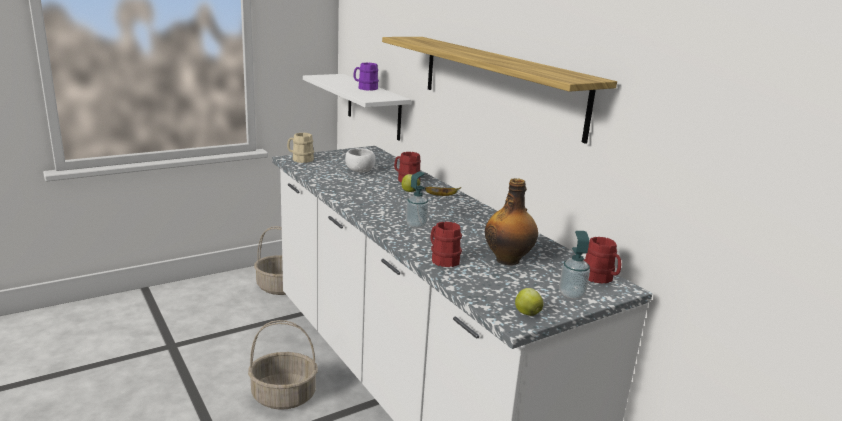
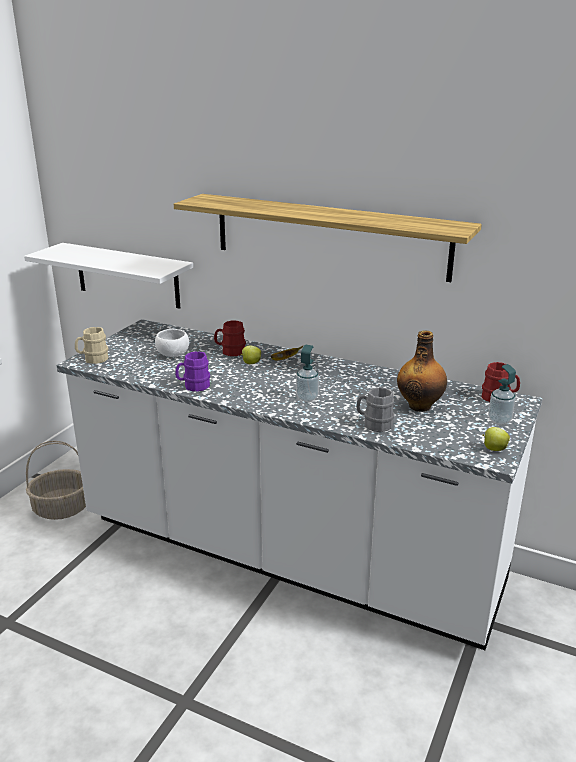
camera: 30 degrees left, 5 degrees up
basket [248,320,318,410] -> none
purple mug [353,63,379,91] -> purple mug moved to [175,351,210,392]
red mug [430,222,462,267] -> grey mug [356,387,394,432]

